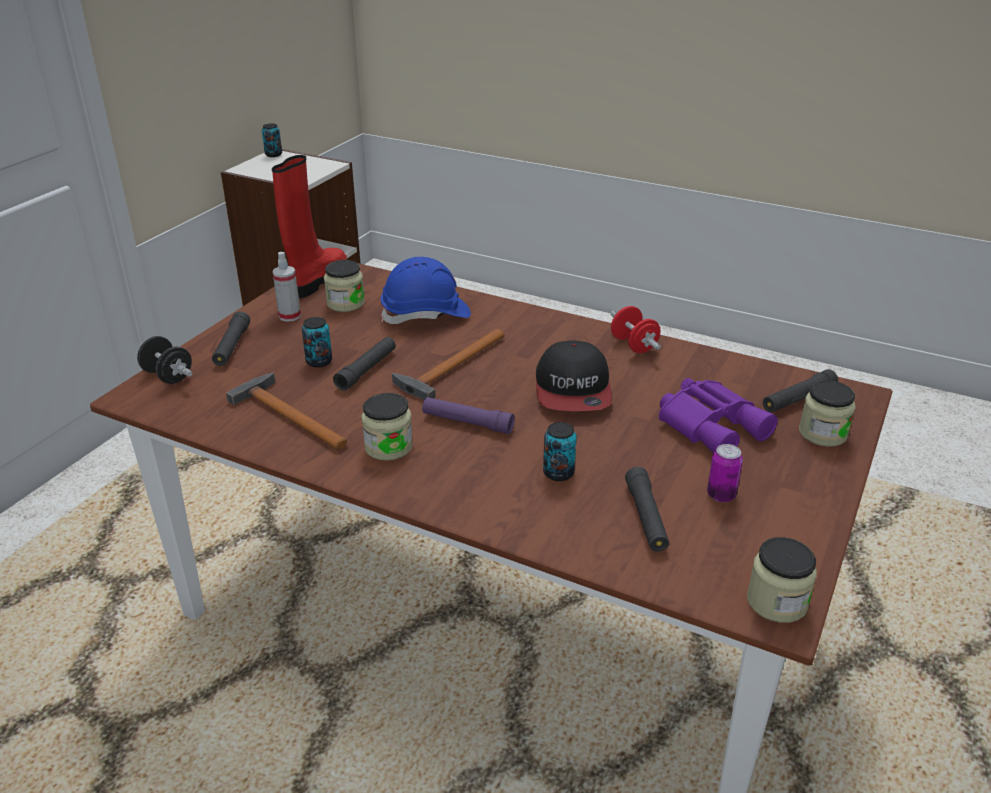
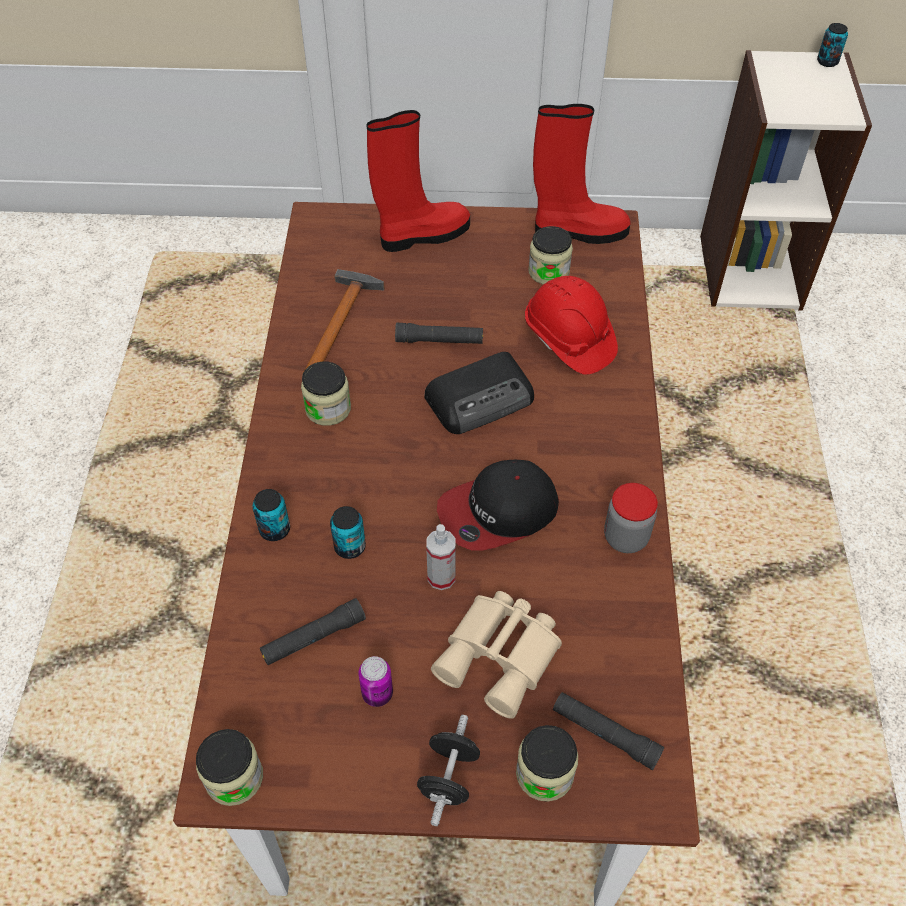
camera: 65 degrees right, 20 degrees up
black dumbbell [137,336,192,384] -> black dumbbell moved to [417,715,480,826]
black flashlight [212,311,250,366] -> red boot [367,110,470,252]
spray bottle [272,252,301,322] -> spray bottle moved to [426,524,456,590]
can [302,317,332,367] -> can moved to [252,489,290,541]
blue hard hat [381,257,471,324] -> red hard hat [525,276,618,375]
hammer [392,329,504,400] -> radio [425,352,534,434]
purple flashlight [422,397,515,434] -> none
red dumbbell [611,306,661,353] -> jar [604,483,658,553]
purple binoculars [659,378,778,453] -> beige binoculars [431,591,562,719]

